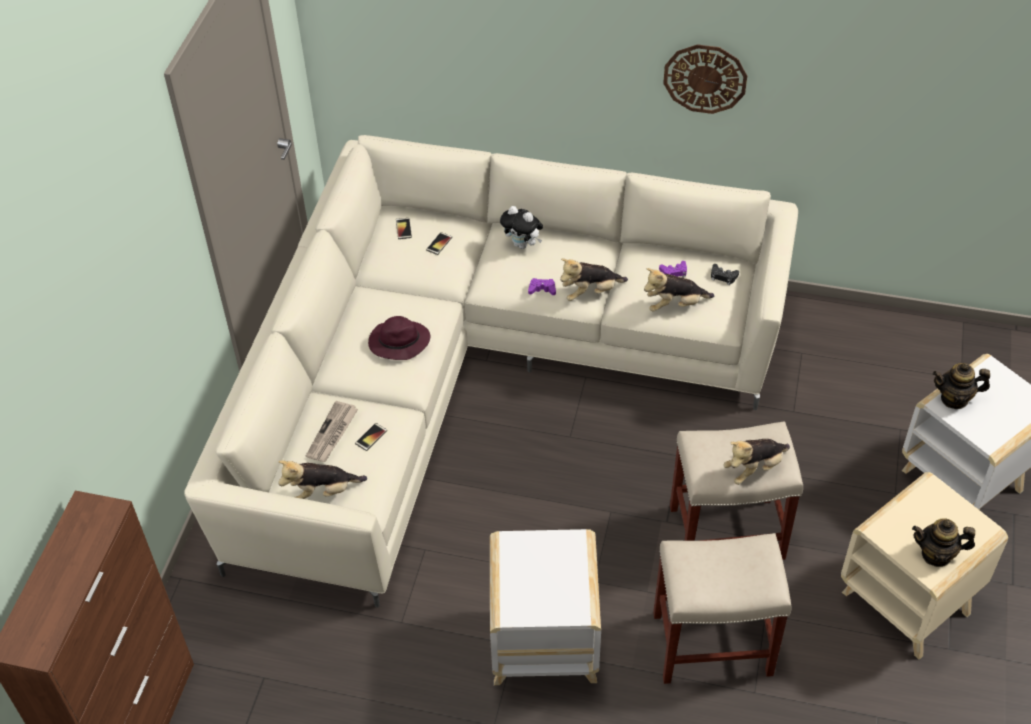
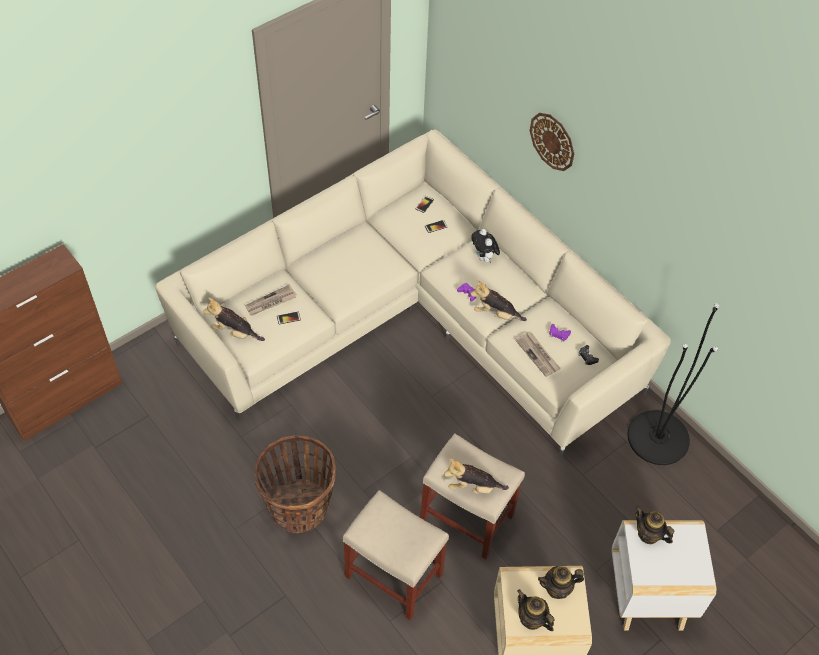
camera: 35 degrees right, 5 degrees up
purple hat [368,316,430,360] -> none
white side table [490,529,601,685] -> basket [255,435,336,533]
plush toy [644,268,714,311] -> newspaper [515,333,561,377]
wall clock [663,44,747,114] -> wall clock moved to [530,113,574,171]
none -> teapot [538,566,584,599]
none -> black floor lamp [627,303,719,465]

